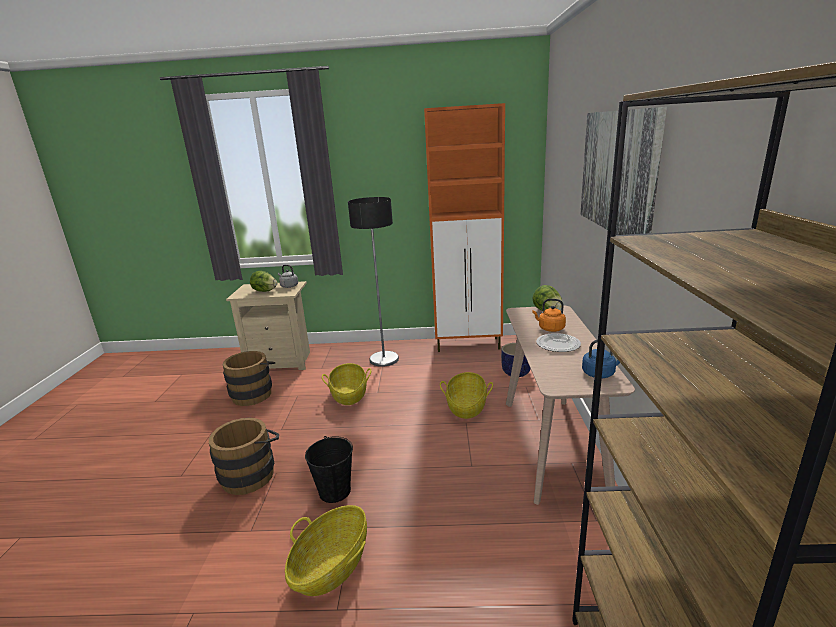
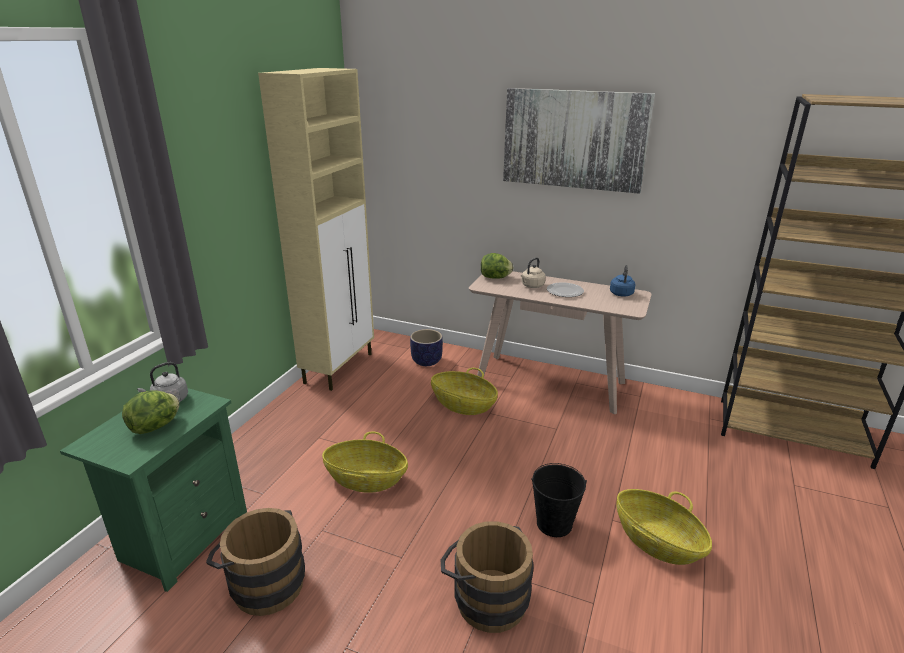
camera: 70 degrees left, 5 degrees up
beige nightstand [226,281,310,370] -> green nightstand [60,388,247,592]
floor lamp [348,197,399,367] -> none
orange cabinet [424,103,505,352] -> beige cabinet [258,68,374,391]
orange kettle [532,299,566,332] -> beige kettle [521,257,545,288]

